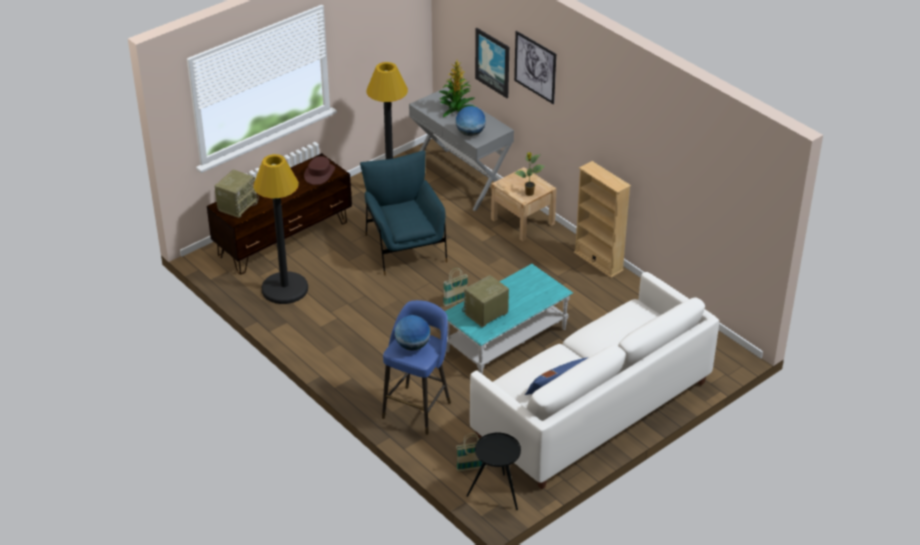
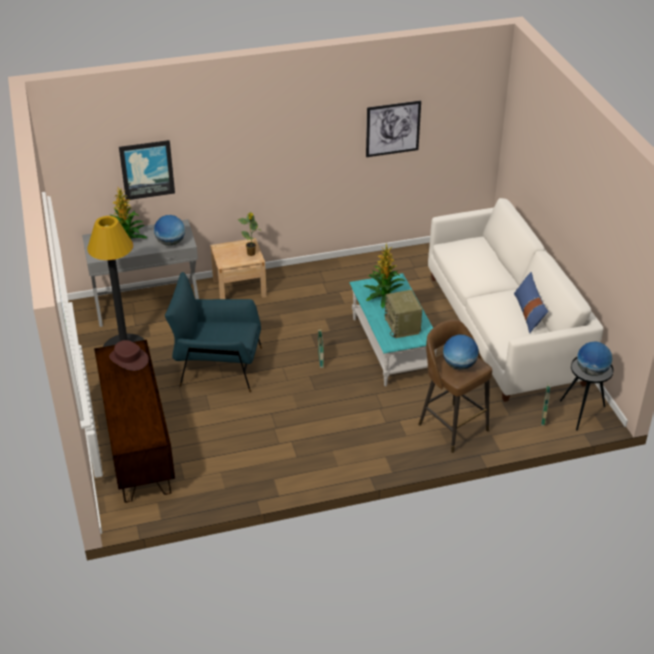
camera: 65 degrees left, 0 degrees up
radio [215,170,259,218] -> none
black floor lamp [253,154,308,304] -> none
blue stool [382,300,451,435] -> brown stool [418,320,492,453]
picture [514,31,556,104] -> picture moved to [366,101,421,157]
beige bookcase [574,161,631,278] -> none
none -> potted plant [364,243,405,309]
none -> globe [577,341,612,376]

